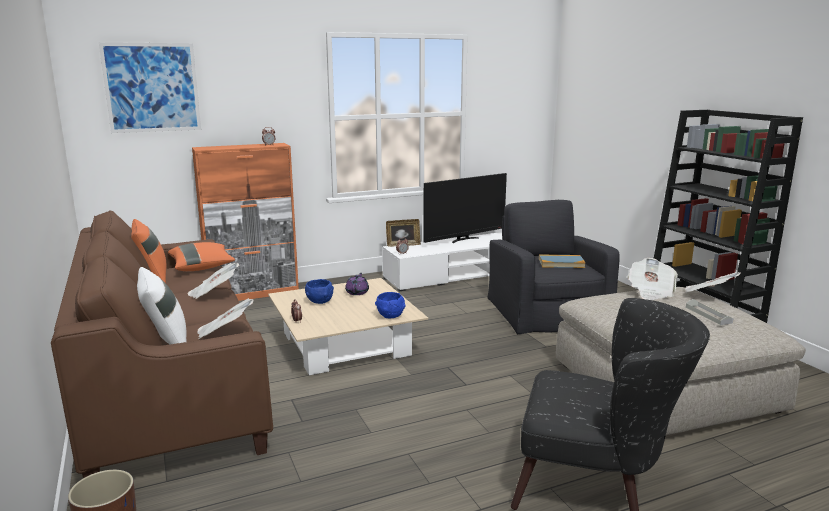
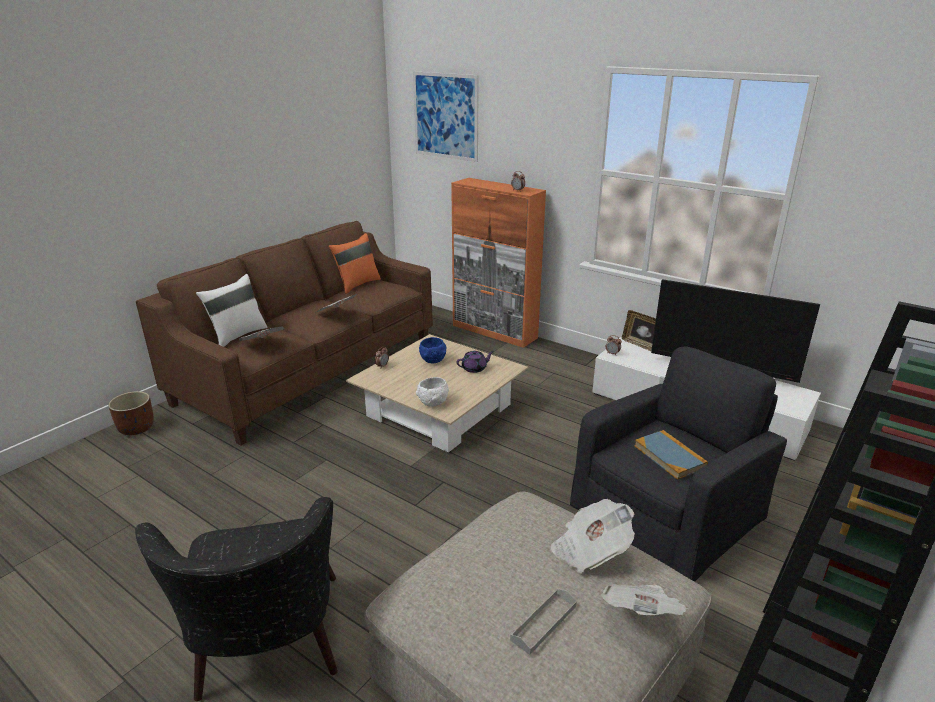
camera: 60 degrees right, 10 degrees up
orange pillow [168,242,235,271] -> none
blue bowl [375,292,406,319] -> white bowl [416,377,449,407]

